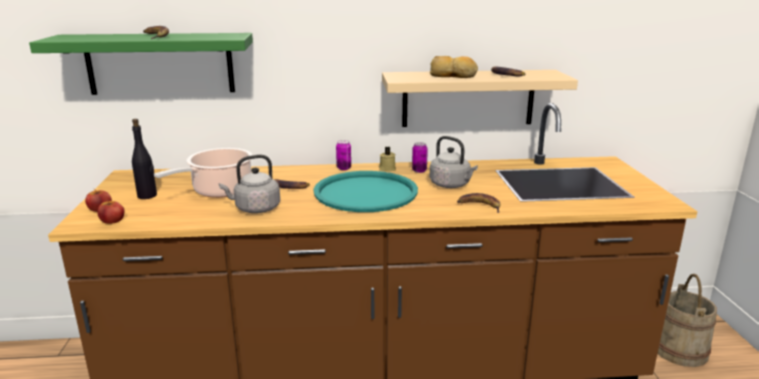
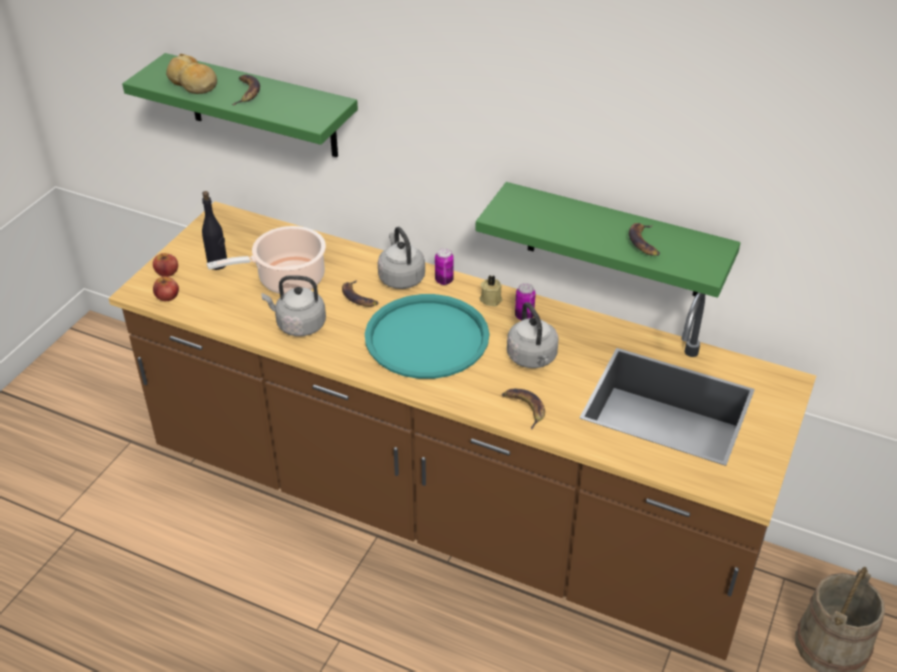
camera: 30 degrees right, 20 degrees up
beige shelf [382,70,578,127] -> green shelf [475,182,741,298]
bread [430,56,478,78] -> bread moved to [166,53,217,94]
none -> grey kettle [378,227,425,289]

